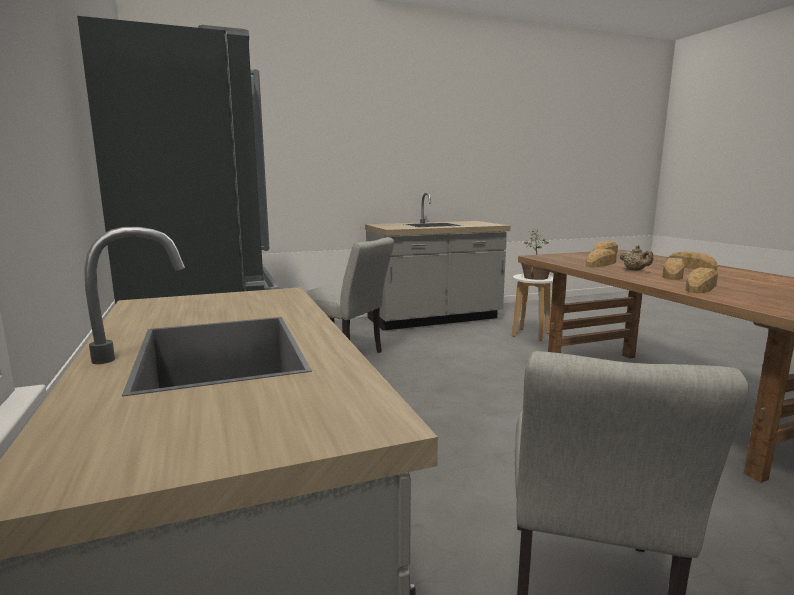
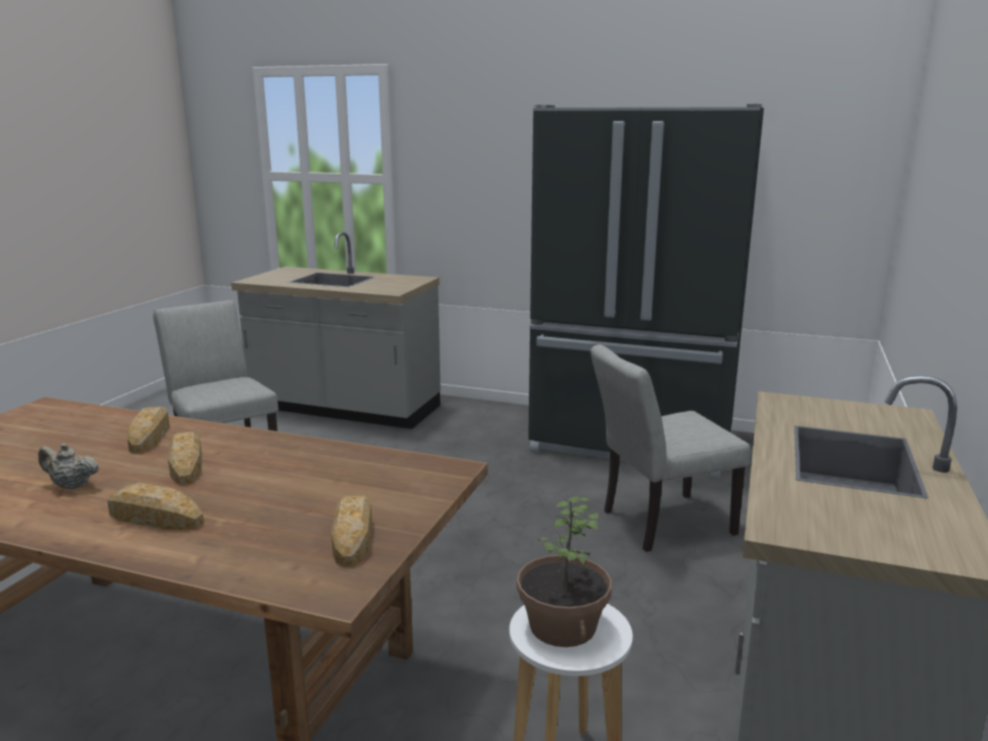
camera: 130 degrees right, 5 degrees up
bread [586,249,617,268] -> none
beige teapot [620,245,653,271] -> beige teapot moved to [38,444,99,490]

